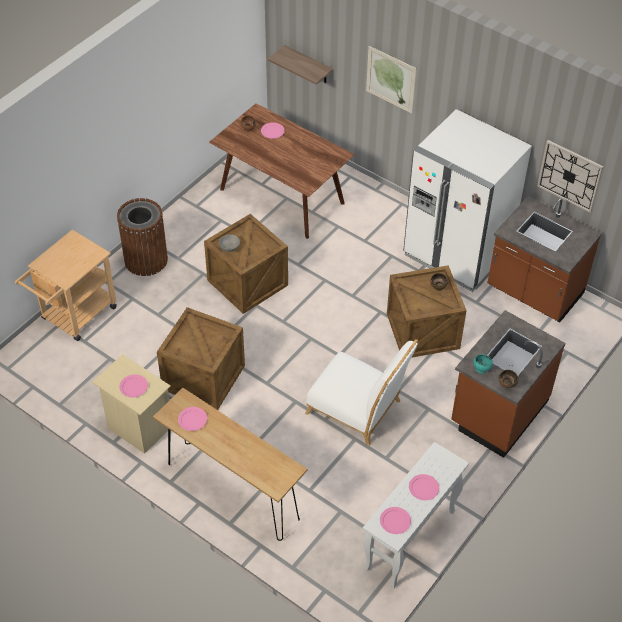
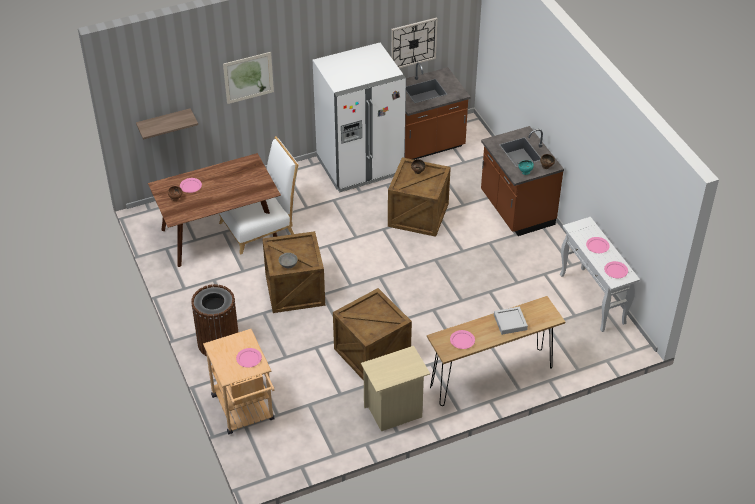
camera: 60 degrees left, 5 degrees down
pink plate [119,374,148,397] -> pink plate moved to [236,348,262,368]
white chair [305,339,418,446] -> white chair moved to [219,136,298,255]
none -> grey tray [494,307,528,335]

